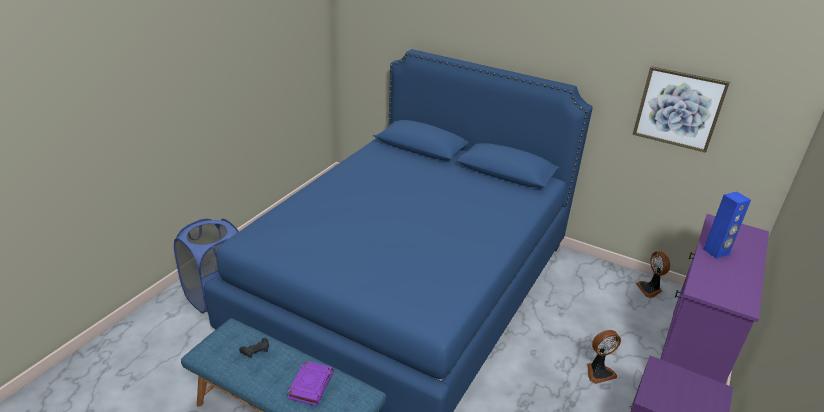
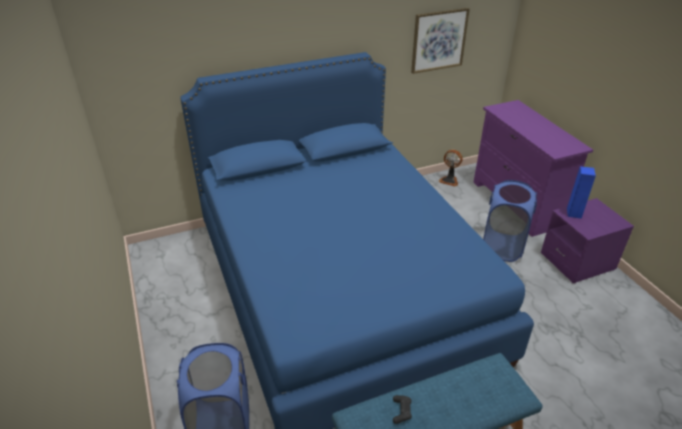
camera: 50 degrees left, 5 degrees up
purple book [287,361,334,406] -> none
fan [587,330,621,384] -> blue laundry basket [483,180,537,262]
blue speaker [703,191,751,259] -> blue speaker moved to [567,166,596,219]

